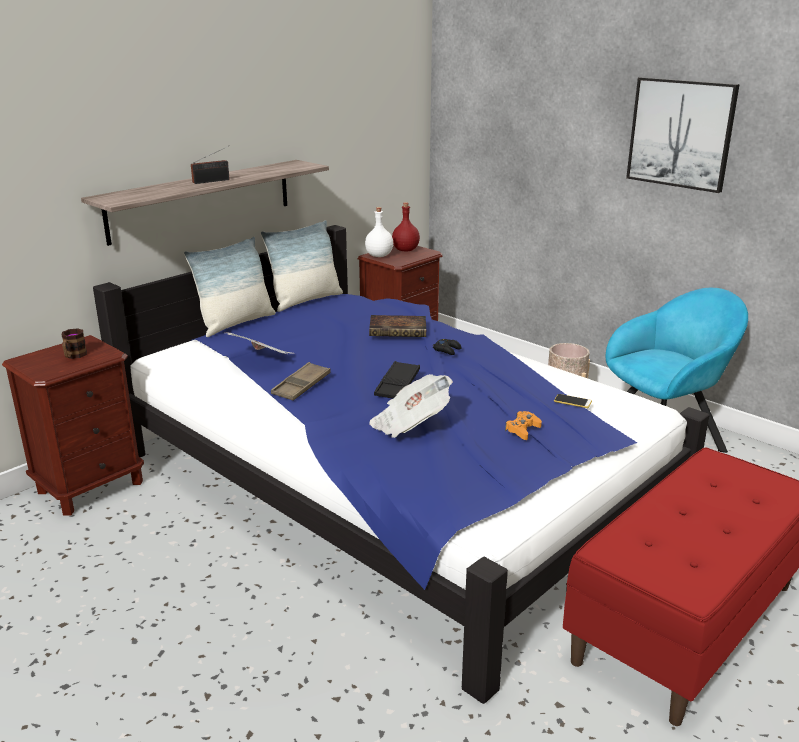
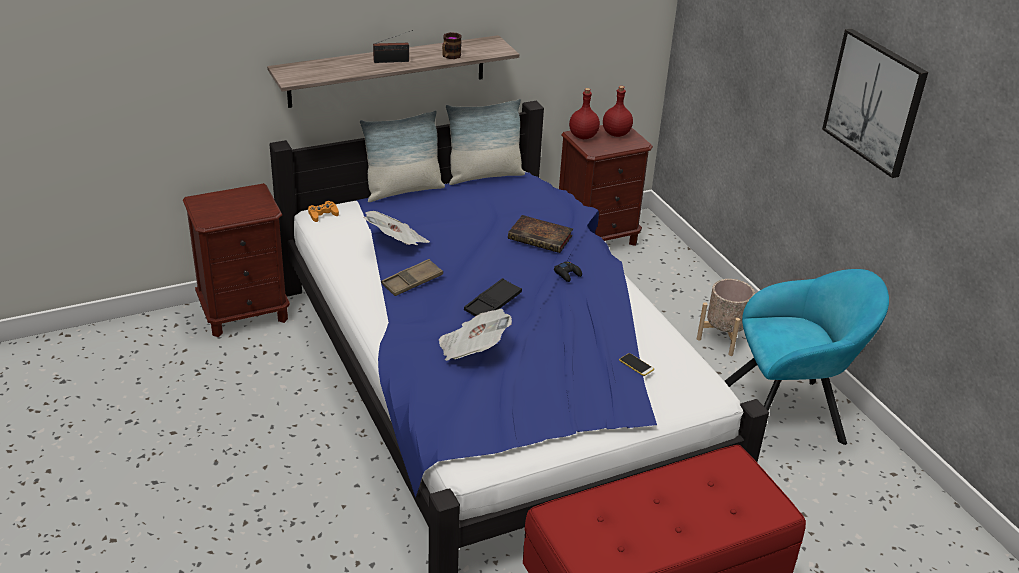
camera: 20 degrees right, 10 degrees up
mug [62,328,87,359] -> mug moved to [442,32,462,59]
white bottle [365,207,393,257] -> red bottle [569,88,600,139]
orange game controller [505,411,542,440] -> orange game controller moved to [308,201,339,222]

